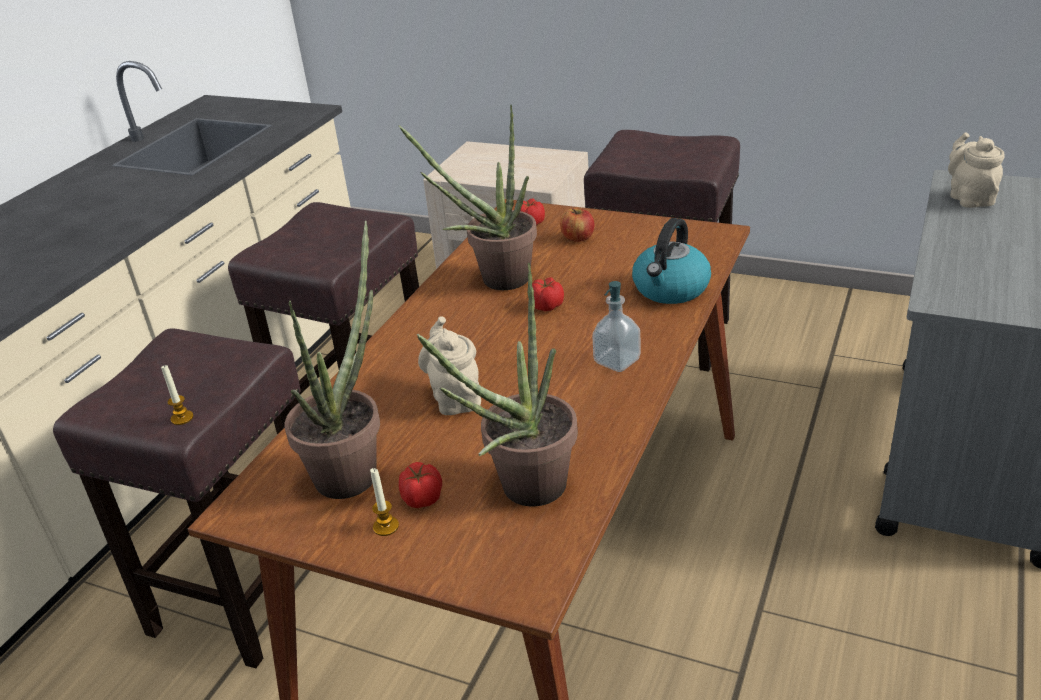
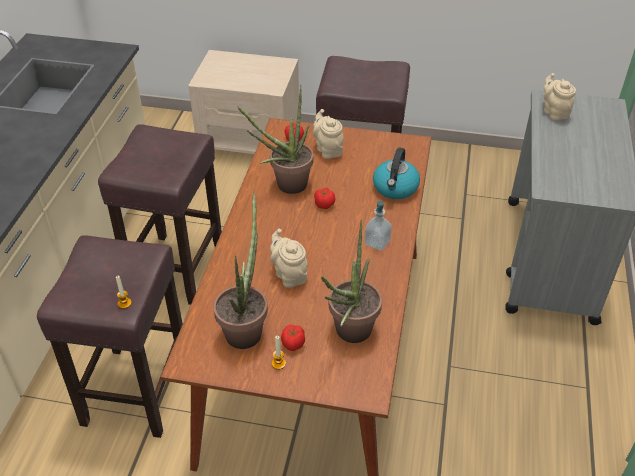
camera: 15 degrees left, 10 degrees up
apple [560,208,594,242] -> beige teapot [313,109,344,159]

